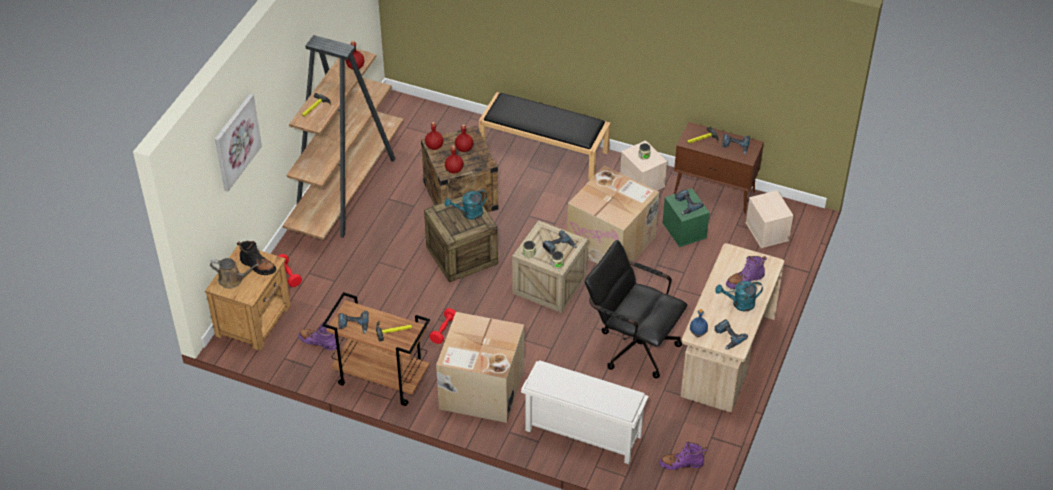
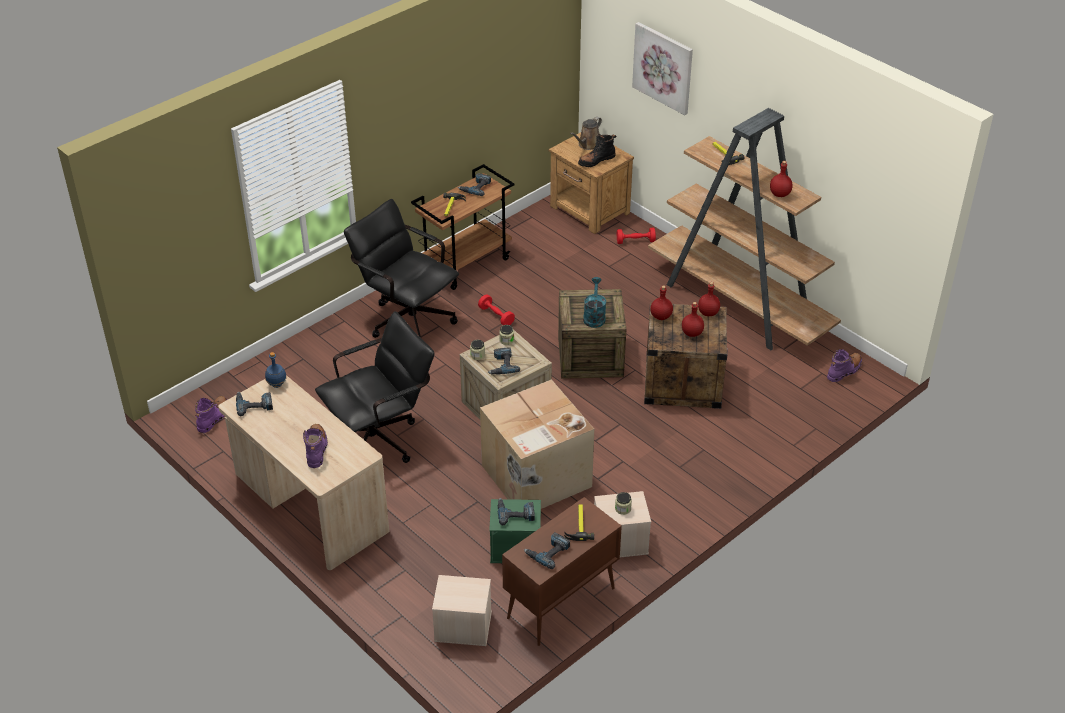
camera: 115 degrees right, 5 degrees down
purple boot [298,322,337,351] -> purple boot moved to [827,349,862,382]
cardboard box [436,312,524,423] -> black office chair [344,199,459,339]
black bench [479,92,610,180] -> none
white shoe rack [521,360,649,464] -> none
turquoise watering can [715,281,763,311] -> none

